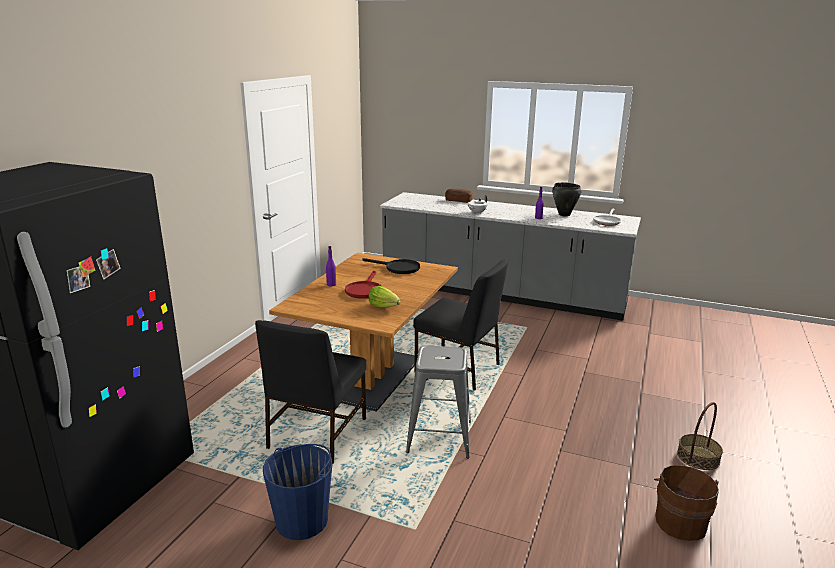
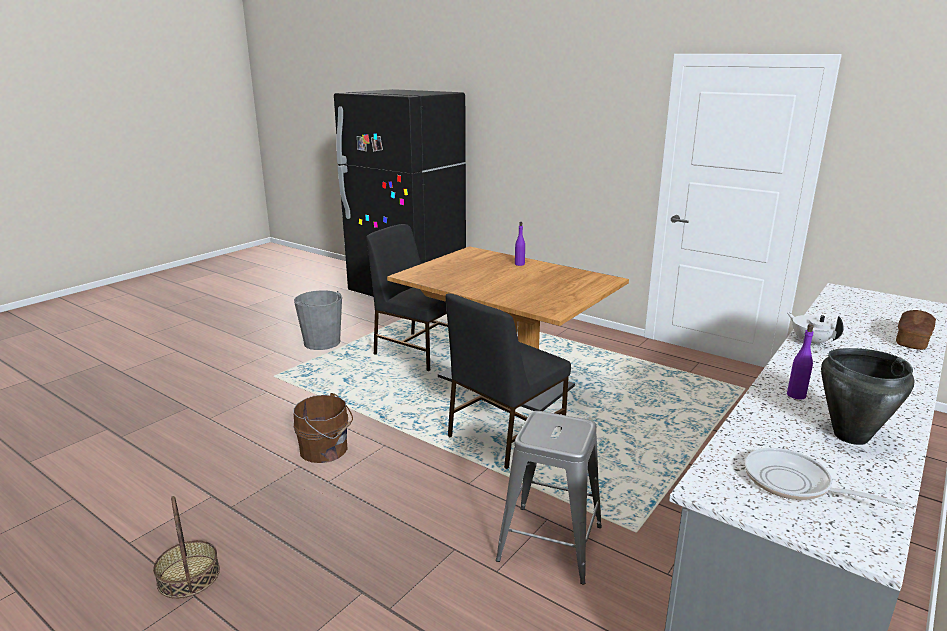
camera: 105 degrees right, 0 degrees up
blue bucket [263,444,332,540] -> grey bucket [294,290,342,350]
red frying pan [345,271,381,299] -> none
black frying pan [363,258,420,274] -> none
lettuce [368,286,401,307] -> none
grey stool [406,345,471,459] -> grey stool moved to [496,411,602,585]
brown bucket [654,465,719,541] -> brown bucket moved to [293,393,353,463]

